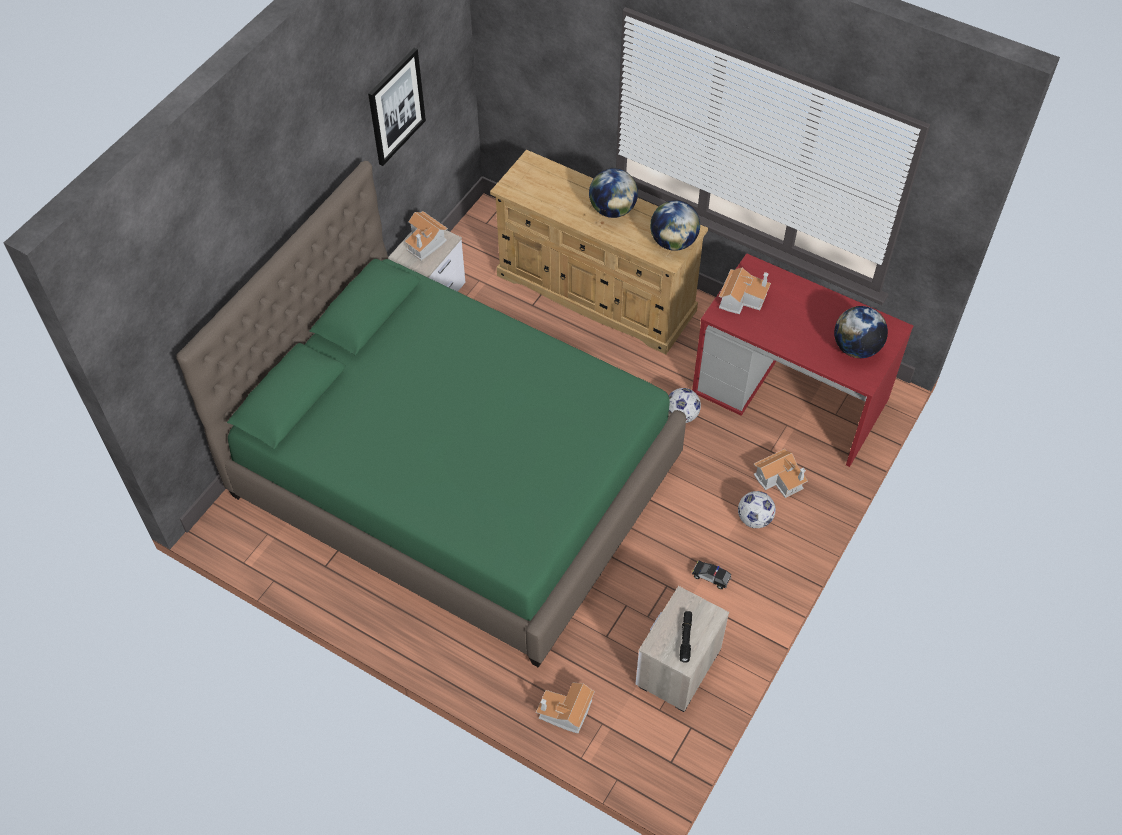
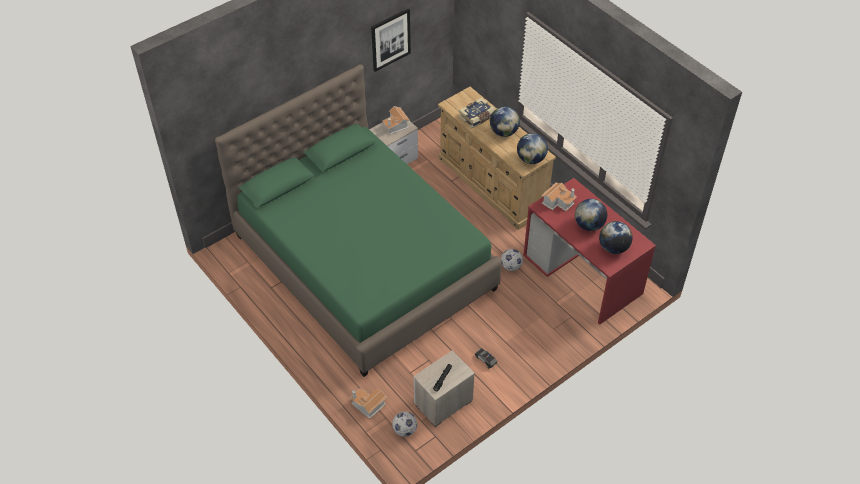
camera: 20 degrees right, 5 degrees down
football [738,491,776,528] -> football moved to [392,412,417,437]
toy house [754,449,808,498] -> none
none -> book [459,97,495,128]
none -> globe [575,199,607,231]

